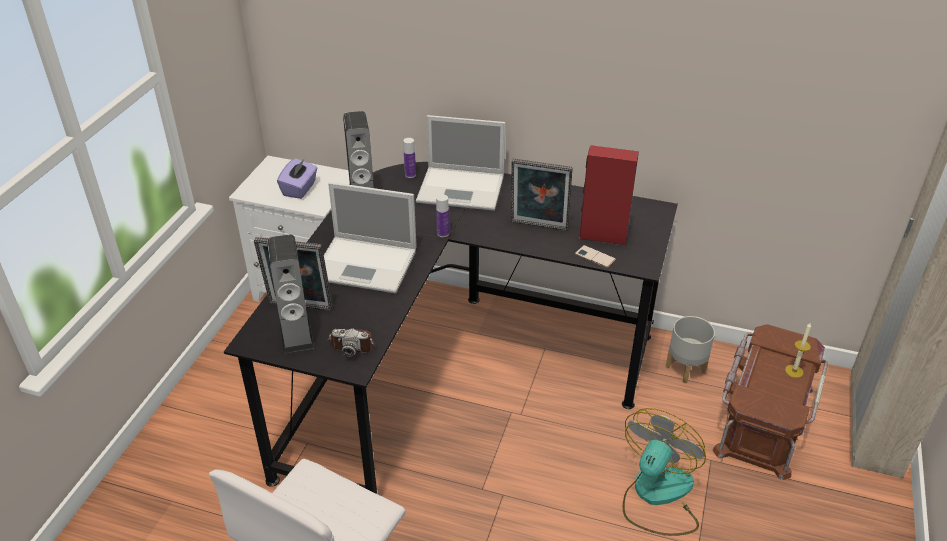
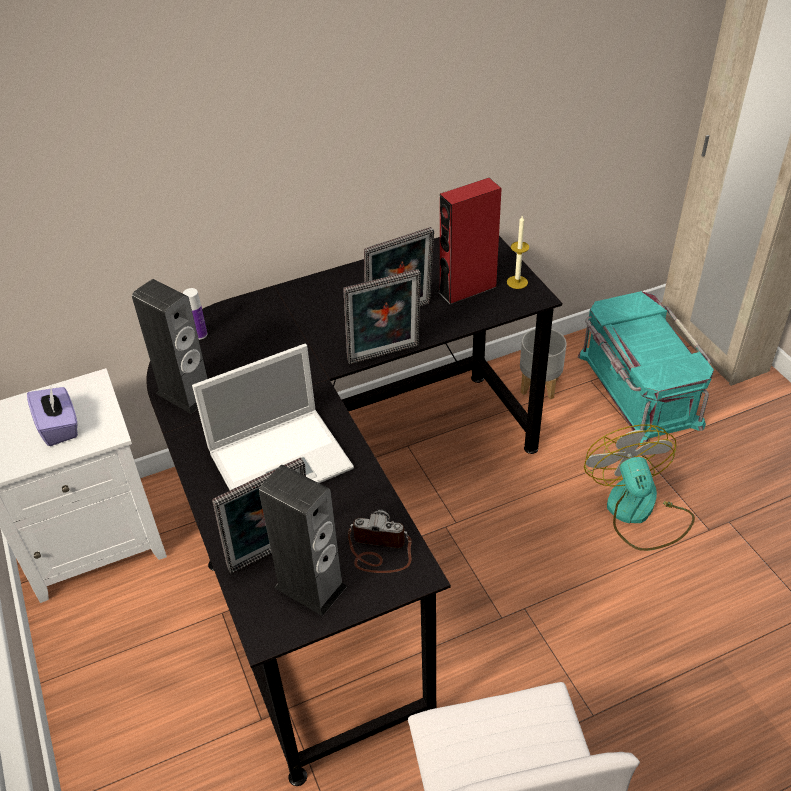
camera: 40 degrees left, 5 degrees up
camera [327,328,375,357] -> camera turned 135 degrees counterclockwise [348,509,412,573]
laptop [416,115,506,211] -> none
bottle [436,194,449,237] -> none
phone [575,245,616,268] -> none
brown storage box [713,324,828,480] -> turquoise storage box [578,291,714,445]
candle [785,323,811,378] -> candle moved to [507,216,529,289]
none -> picture frame [343,269,421,364]

